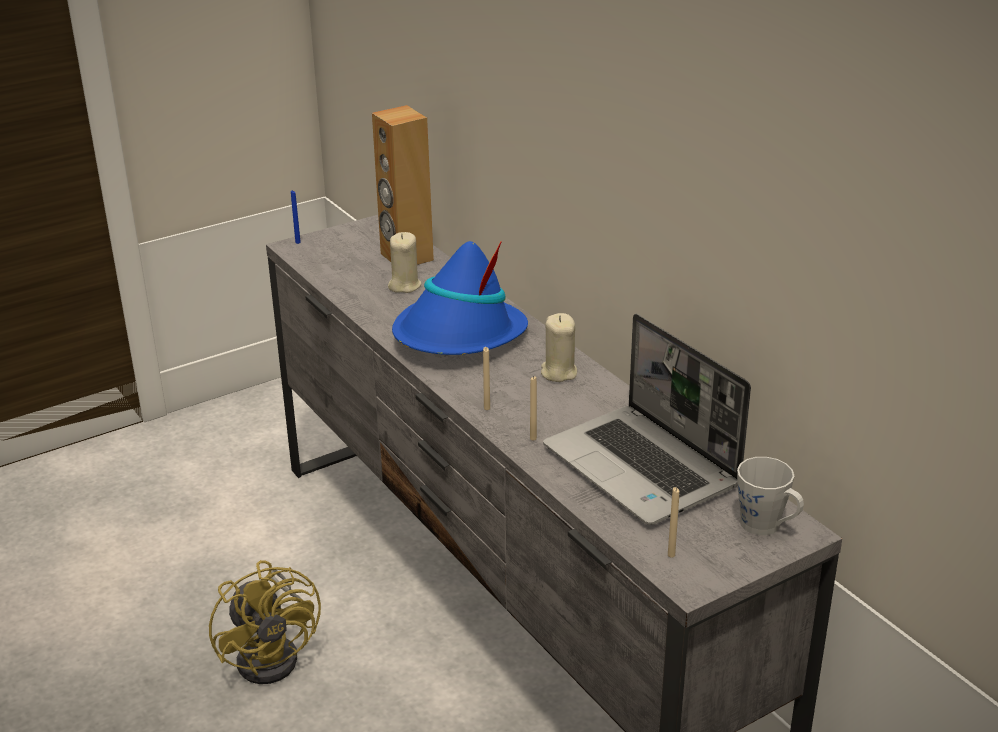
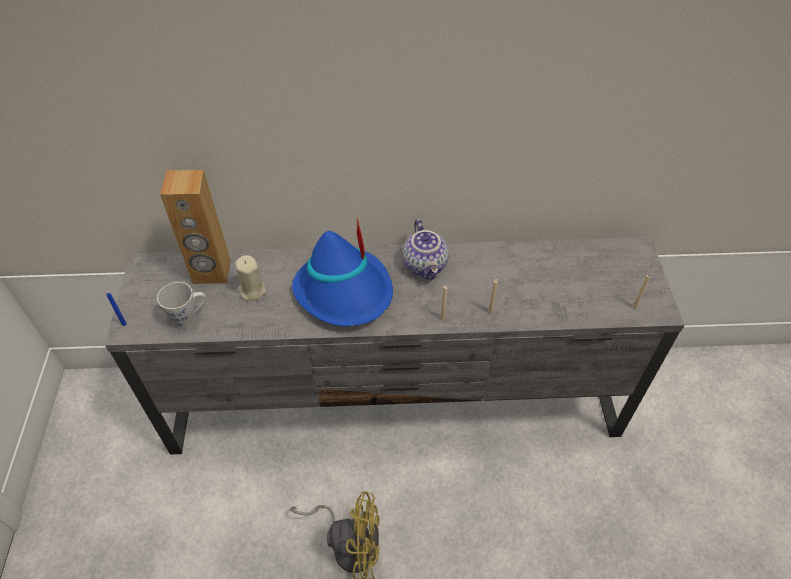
camera: 60 degrees left, 20 degrees up
beige candle [541,313,577,382] -> teapot [403,219,449,280]
laptop [543,314,751,525] -> none
grey mug [737,457,804,535] -> grey mug moved to [157,282,207,329]

